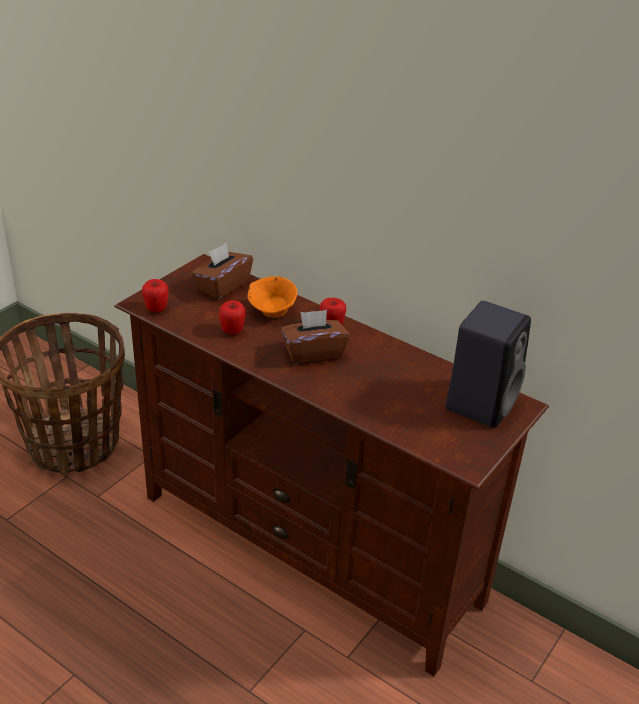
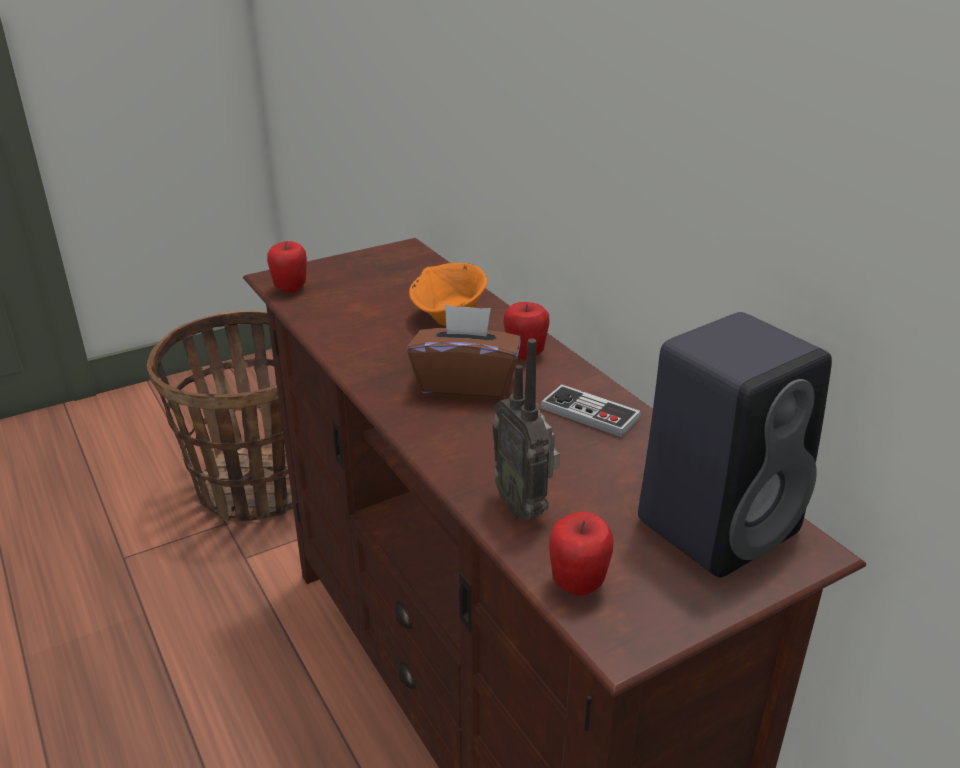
camera: 25 degrees right, 5 degrees down
brown tissue box [192,243,253,299] -> none
apple [219,300,246,335] -> apple moved to [549,512,613,595]
none -> radio [493,339,560,521]
none -> game controller [541,384,641,437]

